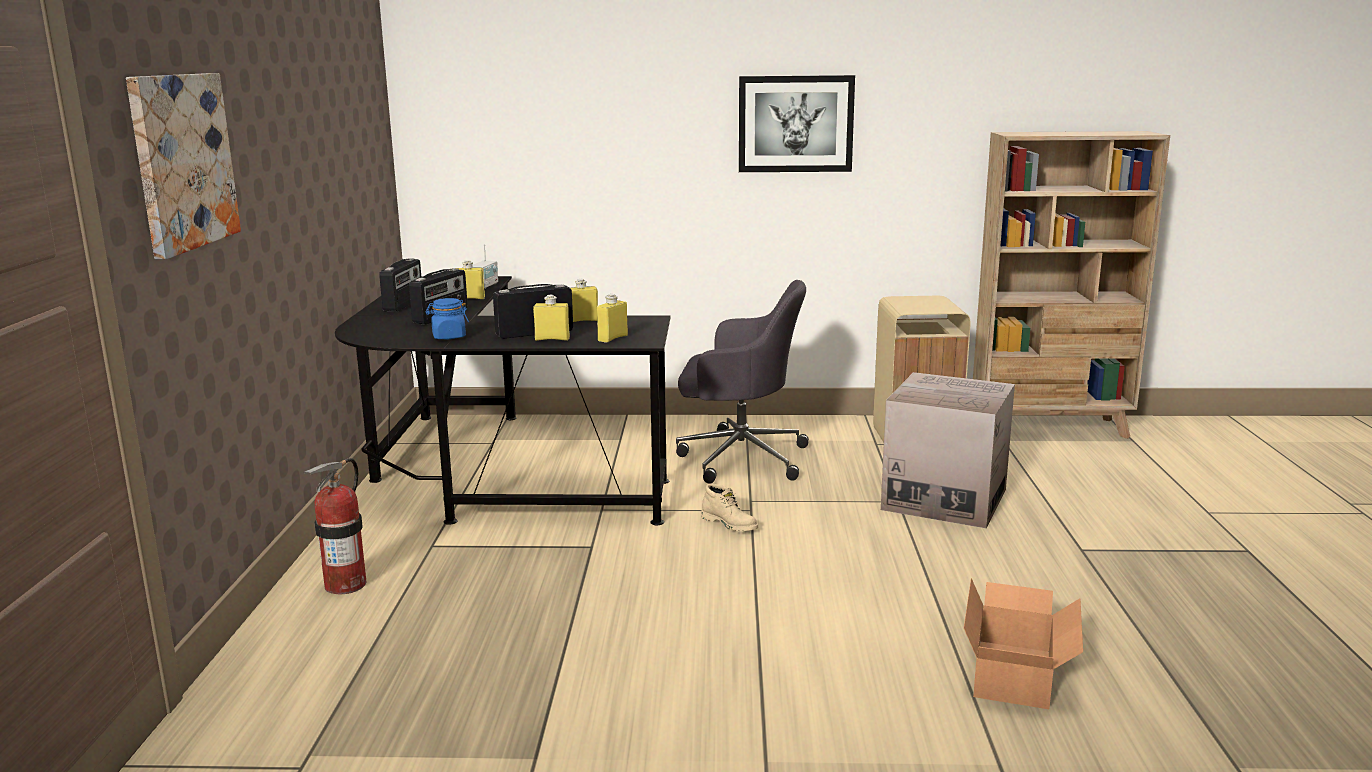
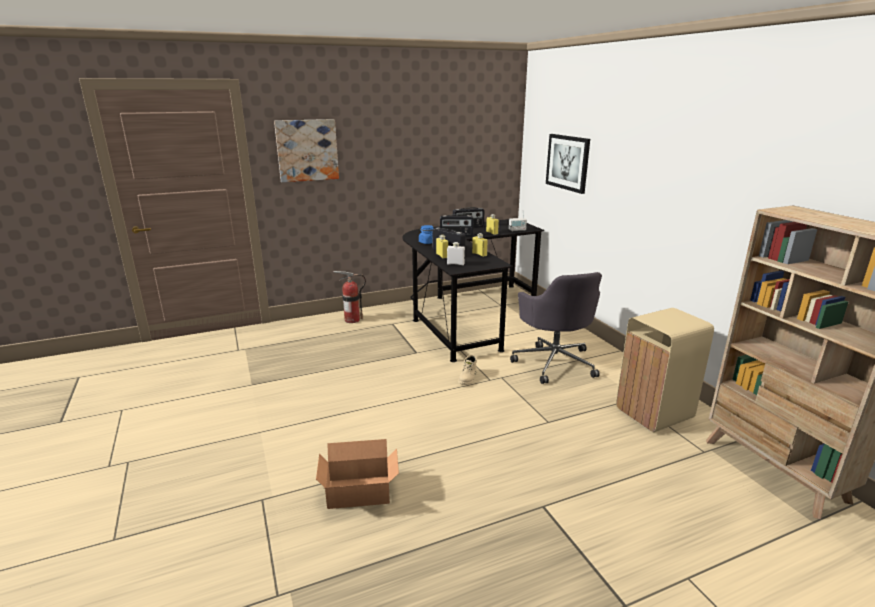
camera: 65 degrees right, 5 degrees up
yellow bottle [597,294,628,343] -> white bottle [447,242,465,265]
picture [739,75,855,172] -> picture moved to [546,134,590,194]
cardboard box [881,372,1015,528] -> none

